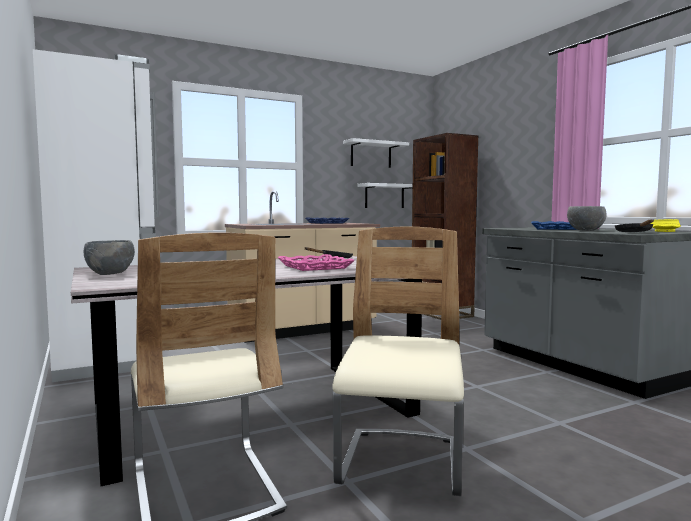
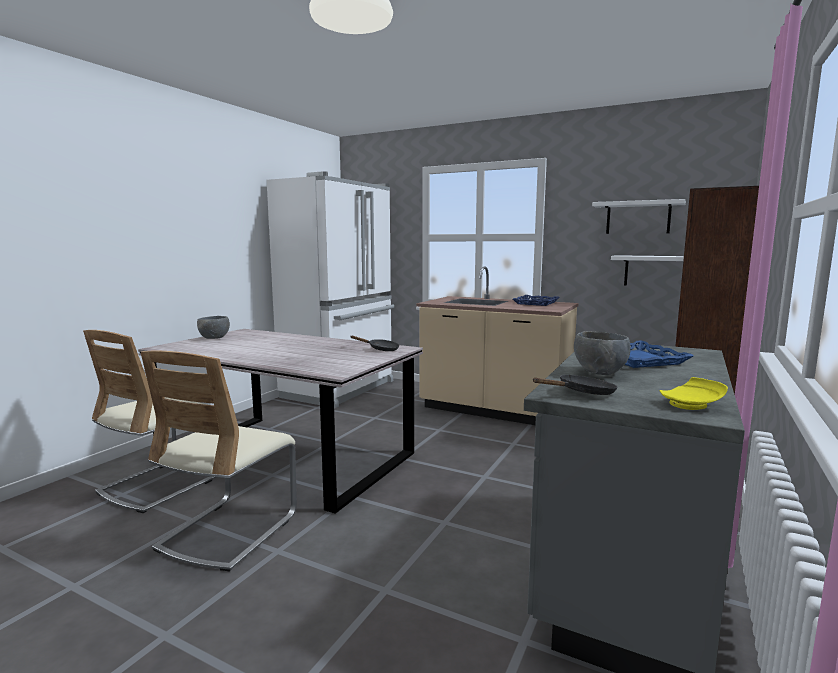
camera: 55 degrees right, 5 degrees up
pink tray [277,254,355,271] -> none
beige chair [332,226,464,496] -> beige chair turned 135 degrees clockwise [141,351,297,571]

